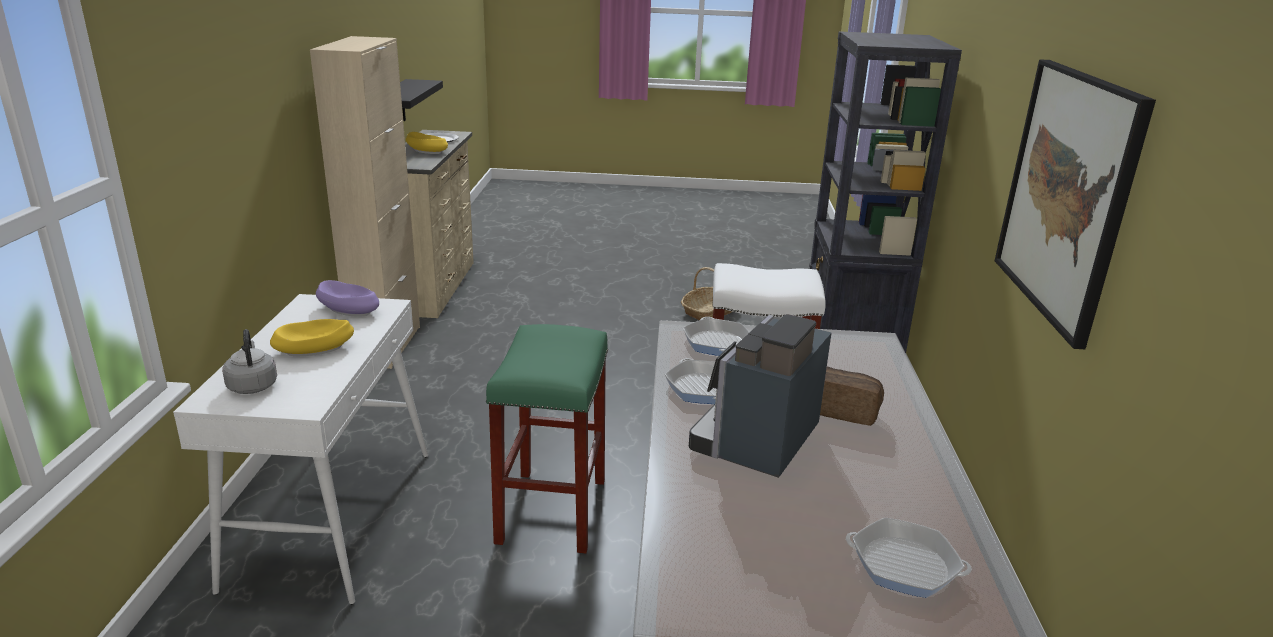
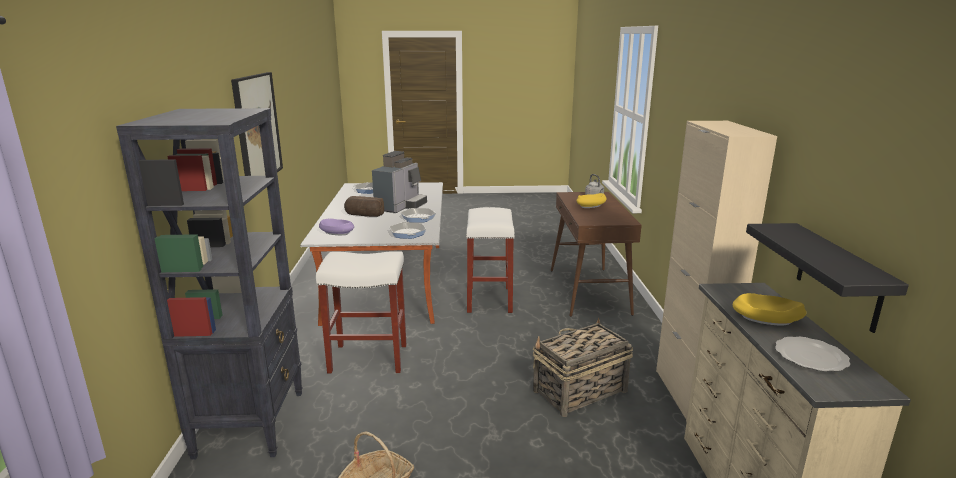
camera: 175 degrees right, 5 degrees down
white console table [173,294,428,604] -> brown console table [551,192,642,317]
purple bowl [316,280,379,317] -> purple bowl moved to [319,219,354,235]
green stool [486,324,608,554] -> white stool [466,207,515,313]
none -> basket [533,318,633,417]

